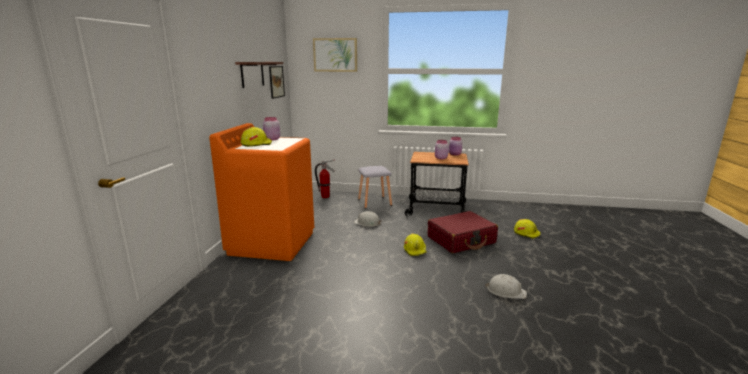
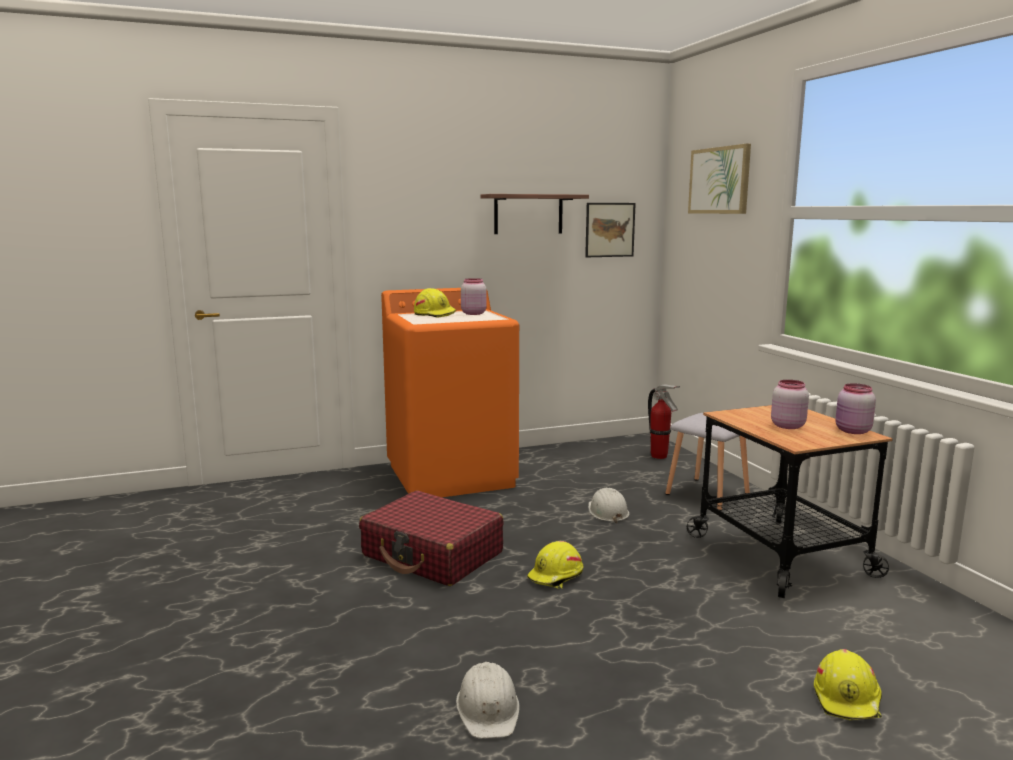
camera: 60 degrees right, 5 degrees down
red suitcase [428,211,498,253] -> red suitcase moved to [359,490,504,586]

